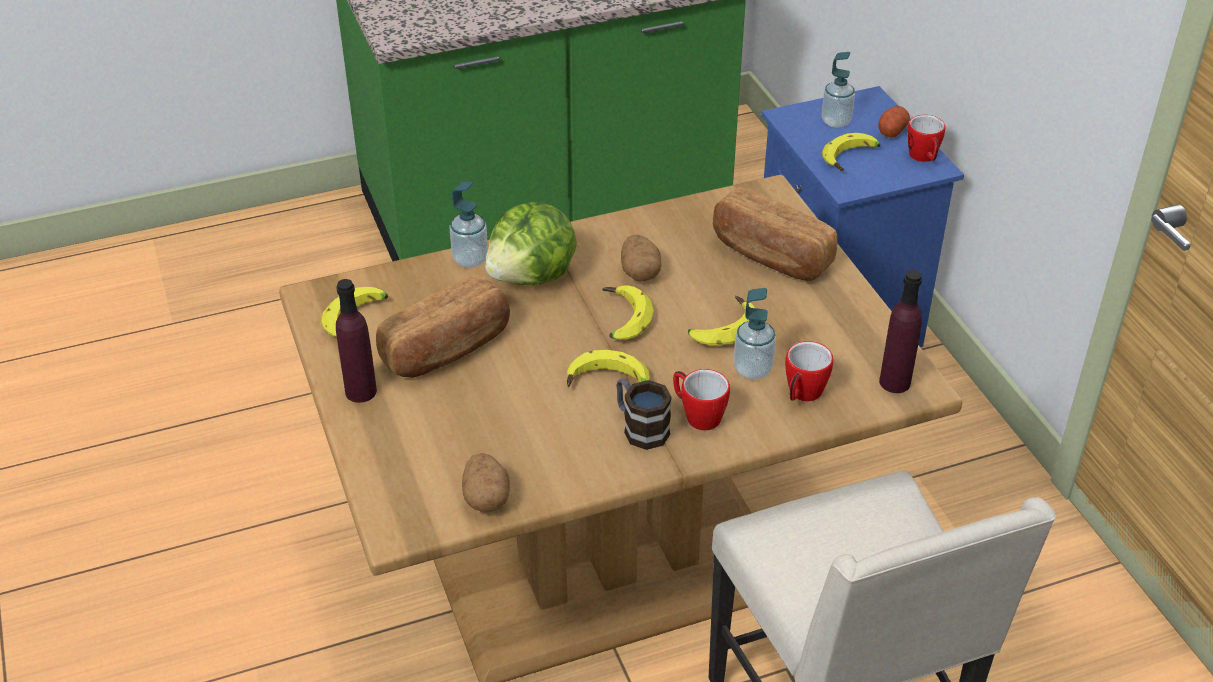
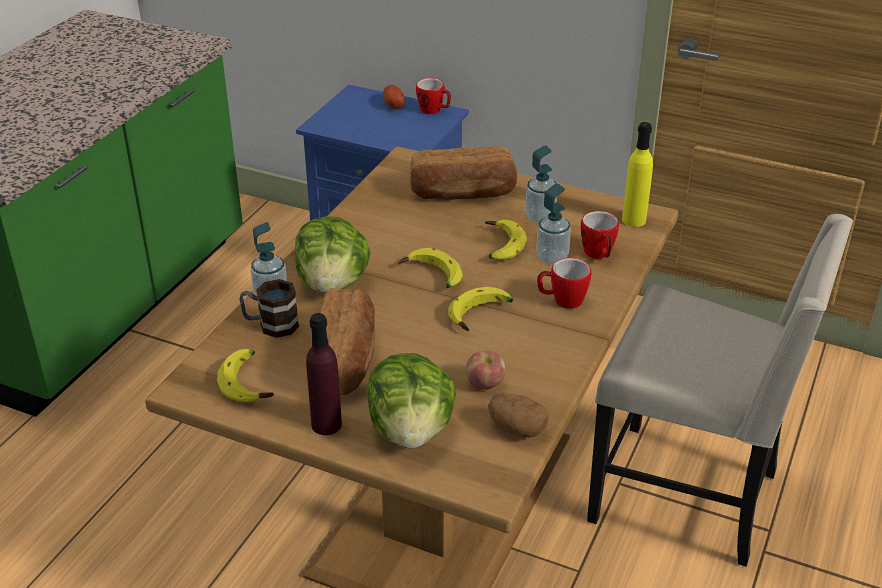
camera: 45 degrees left, 5 degrees down
mug [616,378,672,450] -> mug moved to [240,279,299,338]
potato [621,235,661,281] -> none
soap dispenser [822,52,855,128] -> soap dispenser moved to [525,145,557,223]
banana [822,133,880,171] -> none
purple bottle [879,270,922,393] -> yellow bottle [622,122,653,227]
none -> lettuce [367,353,456,448]
none -> apple [465,351,505,390]

